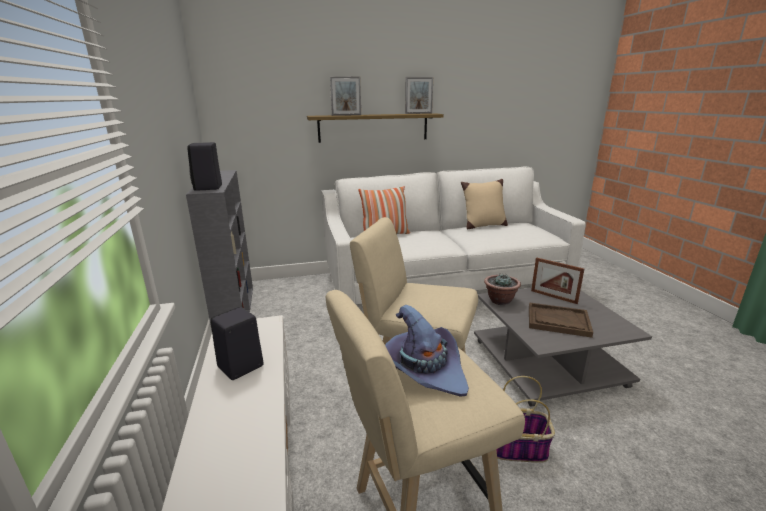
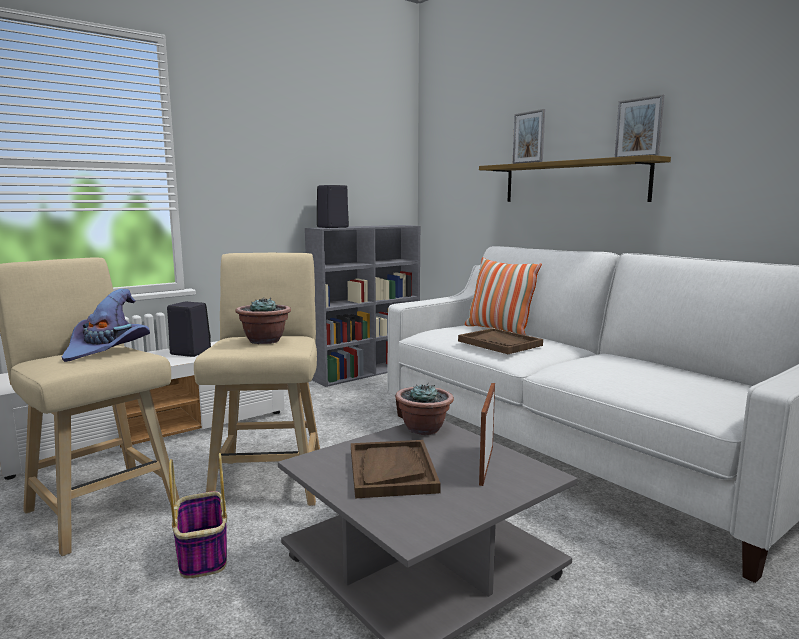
camera: 65 degrees right, 10 degrees down
beige pillow [461,179,508,229] -> none
none -> potted plant [235,297,291,344]
none -> brown tray [458,328,543,354]

